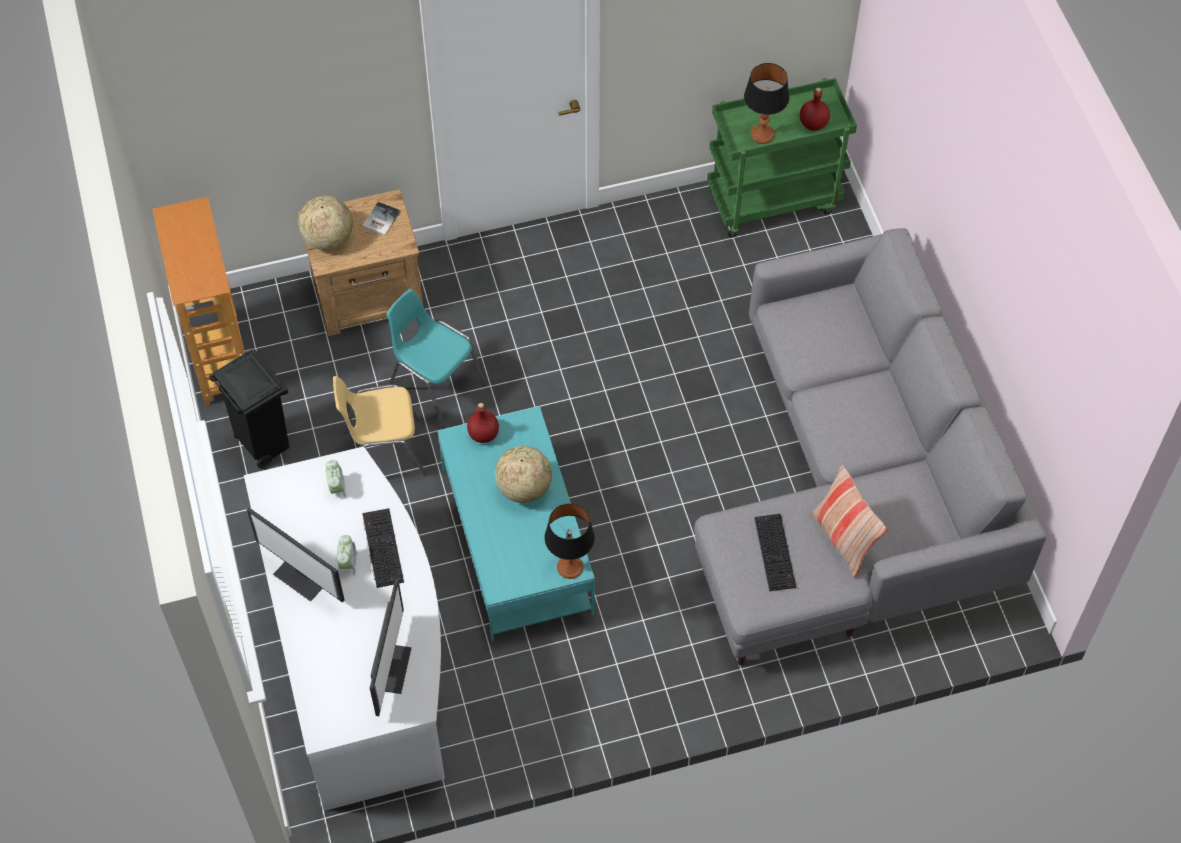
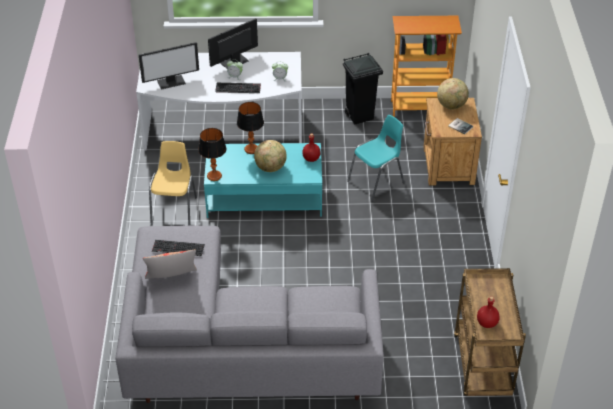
camera: 105 degrees right, 15 degrees down
yellow chair [333,376,427,476] -> yellow chair moved to [149,141,197,226]
monitor [370,579,412,716] -> monitor turned 45 degrees counterclockwise [139,42,199,90]
green cart [707,78,857,238] -> brown cart [454,268,526,396]
table lamp [744,63,789,144] -> table lamp moved to [237,102,264,154]

